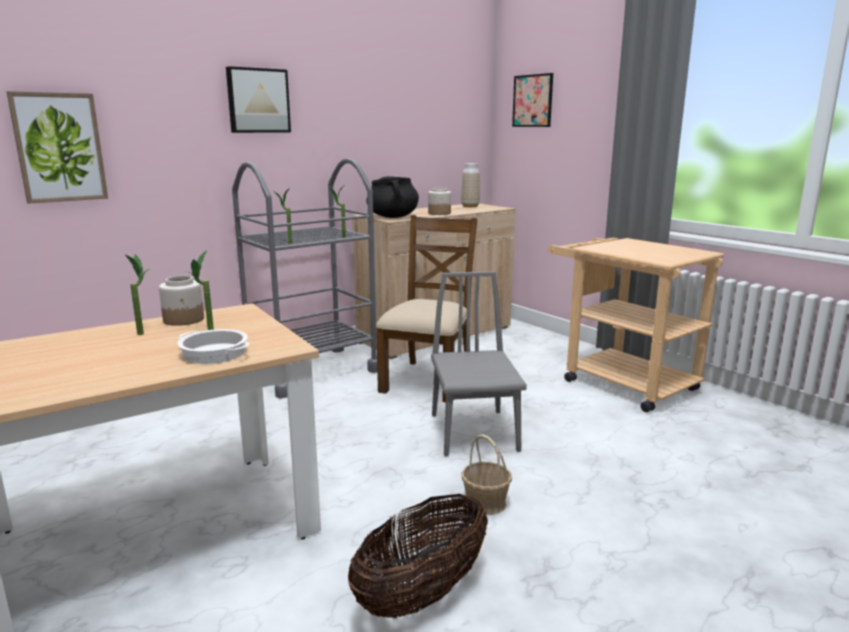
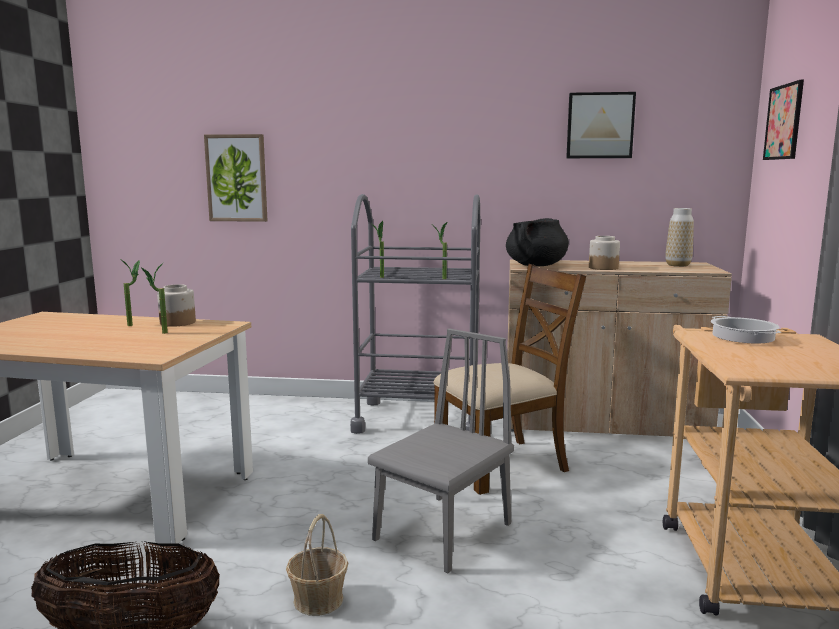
camera: 45 degrees right, 5 degrees down
cooking pot [177,329,250,364] -> cooking pot moved to [711,316,781,343]
picture [226,66,291,133] -> picture moved to [566,92,636,158]

